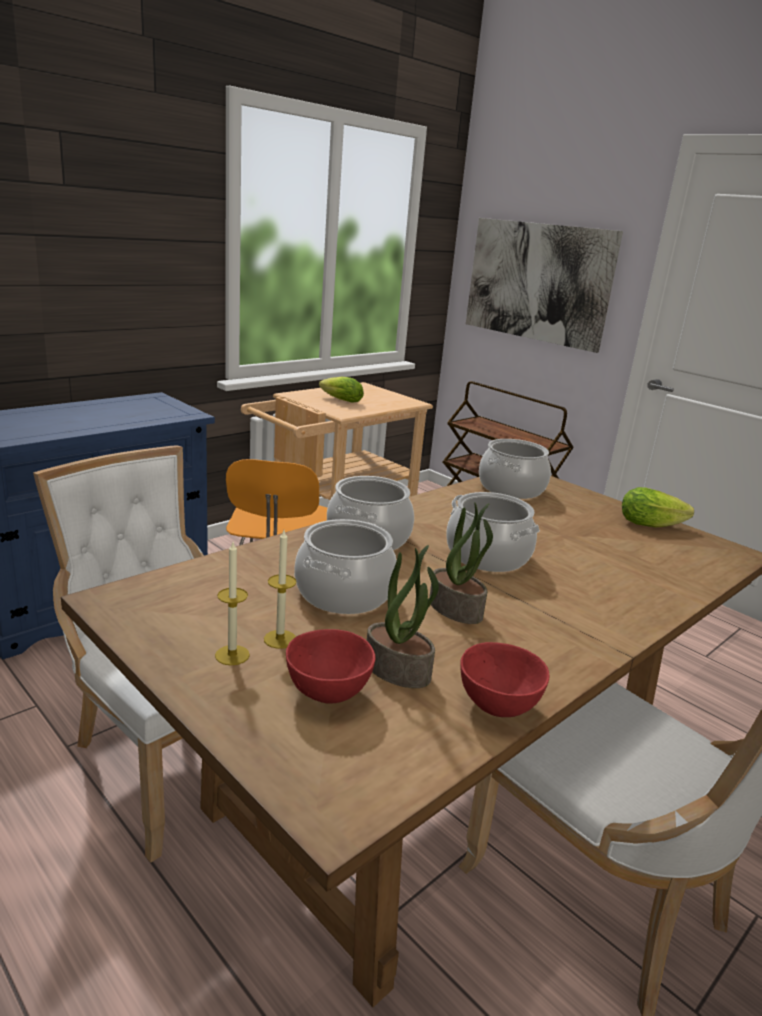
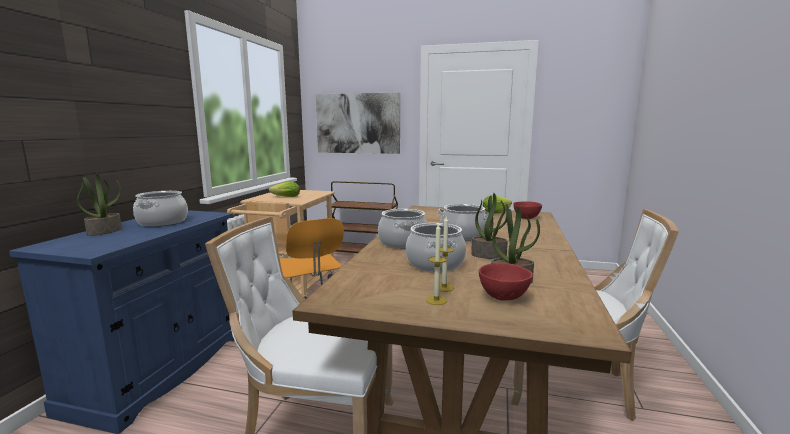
camera: 30 degrees left, 10 degrees down
red bowl [460,642,550,717] -> red bowl moved to [513,201,542,219]
cooking pot [479,439,551,499] -> cooking pot moved to [133,191,188,226]
none -> potted plant [77,173,122,236]

